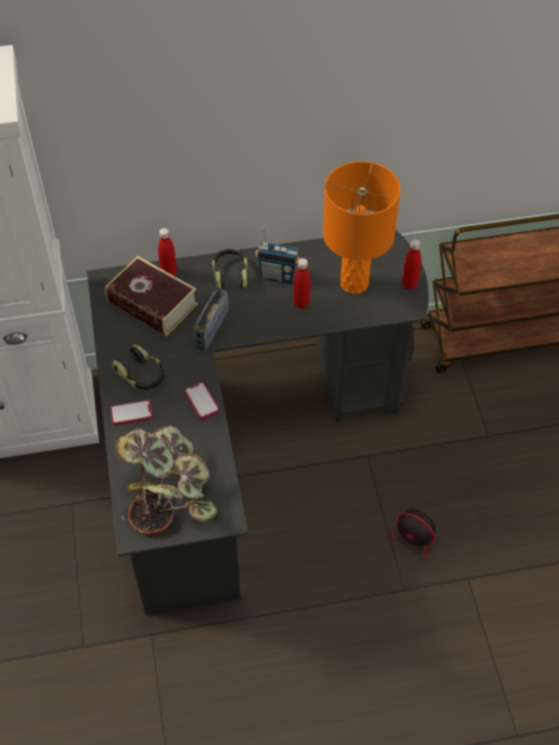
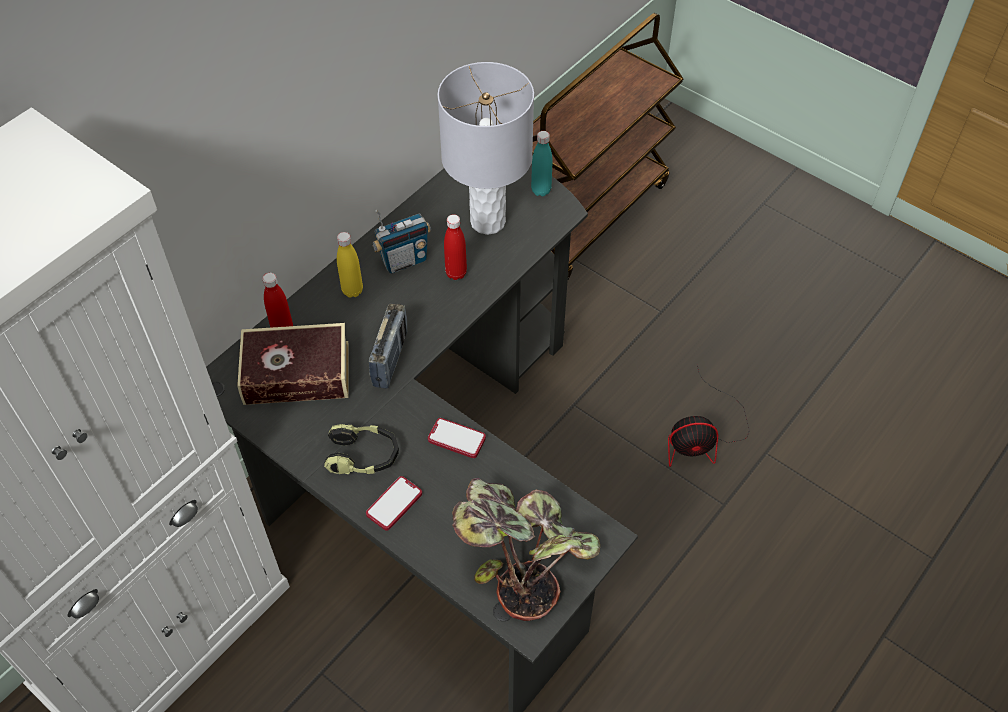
camera: 40 degrees left, 0 degrees up
radio [193,288,229,351] -> radio turned 150 degrees counterclockwise [369,304,407,389]
headphones [212,249,248,289] -> yellow bottle [337,232,363,298]
orange table lamp [323,161,401,294] -> grey table lamp [438,62,534,235]
red bottle [402,239,421,290] -> turquoise bottle [531,131,553,196]

